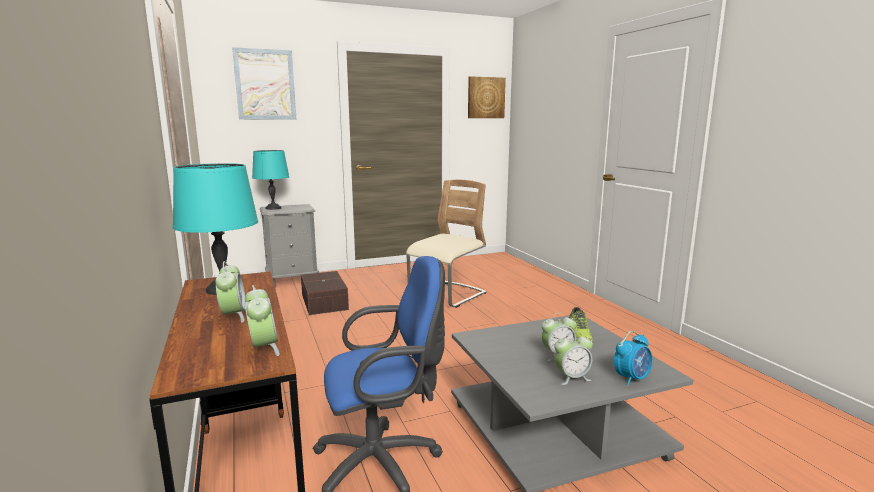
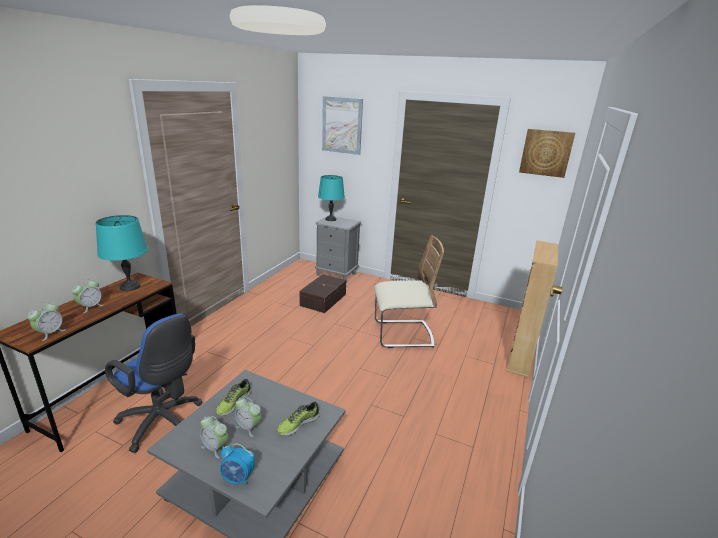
camera: 45 degrees right, 10 degrees up
none -> shoe [216,379,252,416]
none -> beige bookcase [506,240,558,378]

